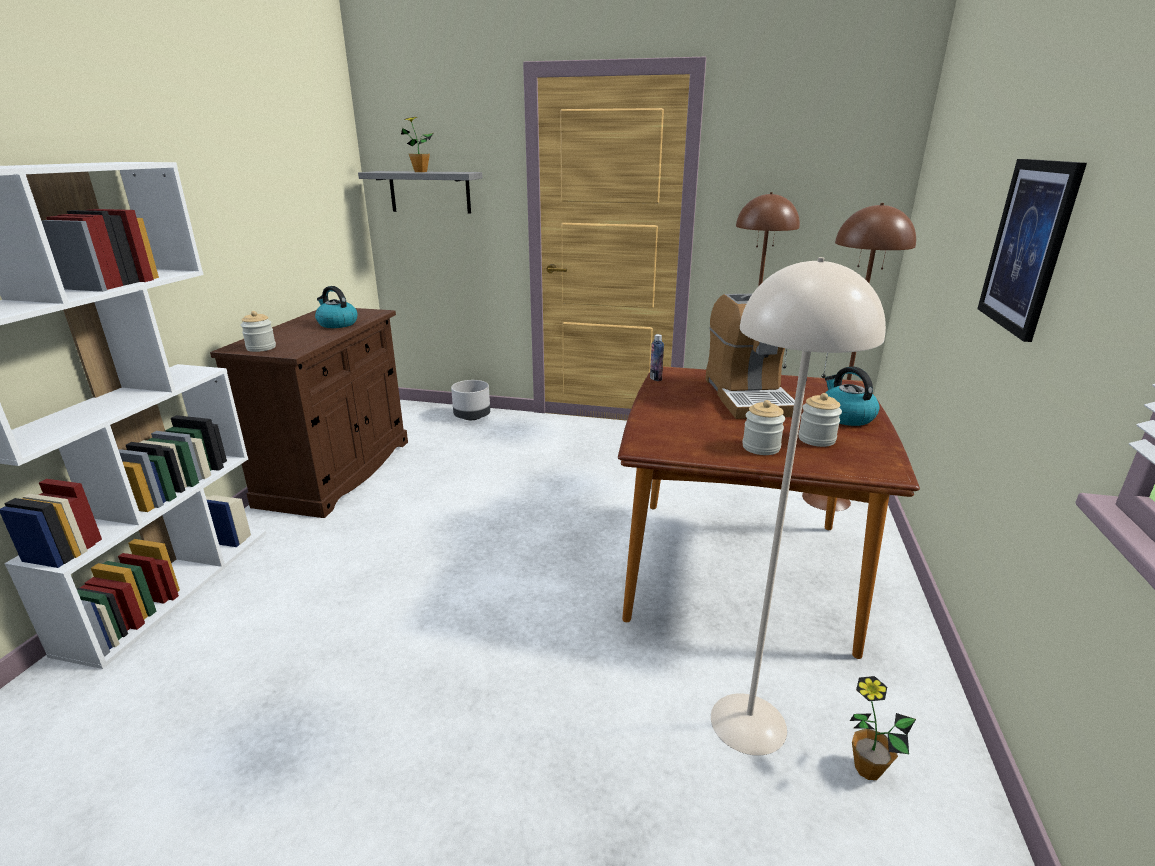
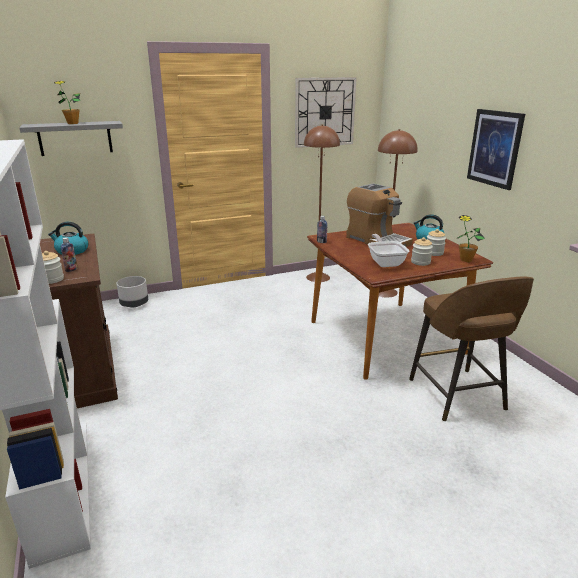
camera: 35 degrees left, 0 degrees up
beige floor lamp [711,257,886,756] -> brown stool [409,277,534,421]
potted plant [850,676,916,780] -> potted plant moved to [457,215,485,262]
none -> bottle [61,237,78,272]
none -> wall clock [295,77,357,148]
none -> frying pan [368,234,410,267]

